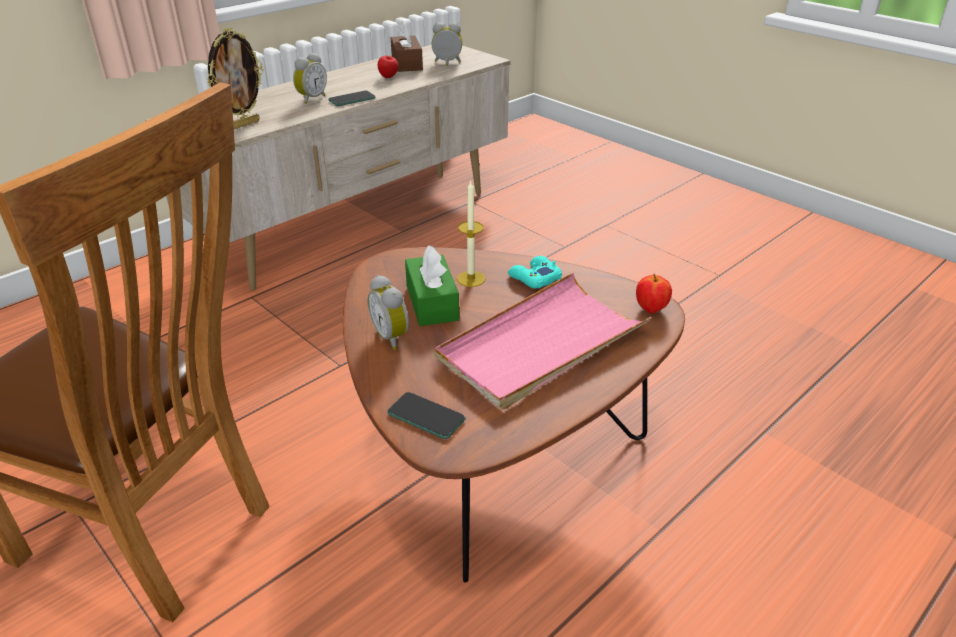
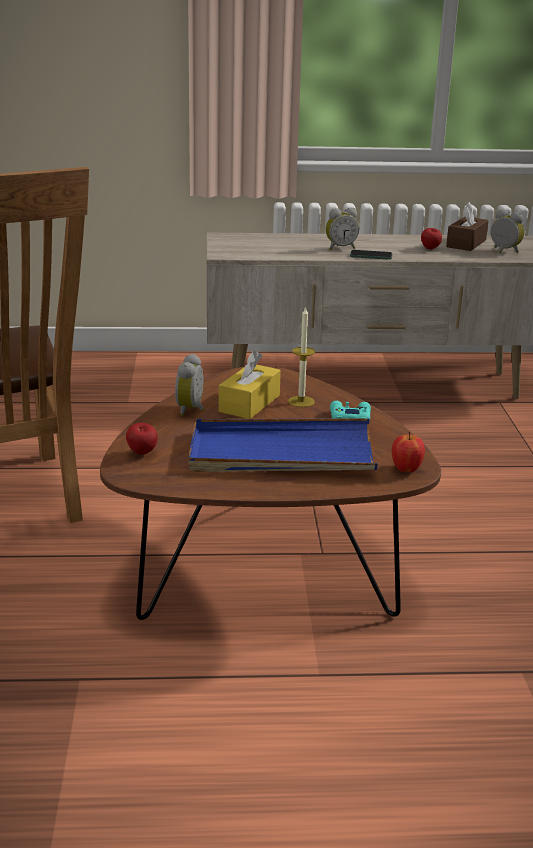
camera: 40 degrees right, 10 degrees down
picture frame [207,28,263,129] -> none
phone [387,392,466,439] -> apple [126,423,158,455]
green tissue box [405,245,459,326] -> yellow tissue box [219,351,281,419]
pink tray [435,273,652,410] -> blue tray [189,418,378,472]

